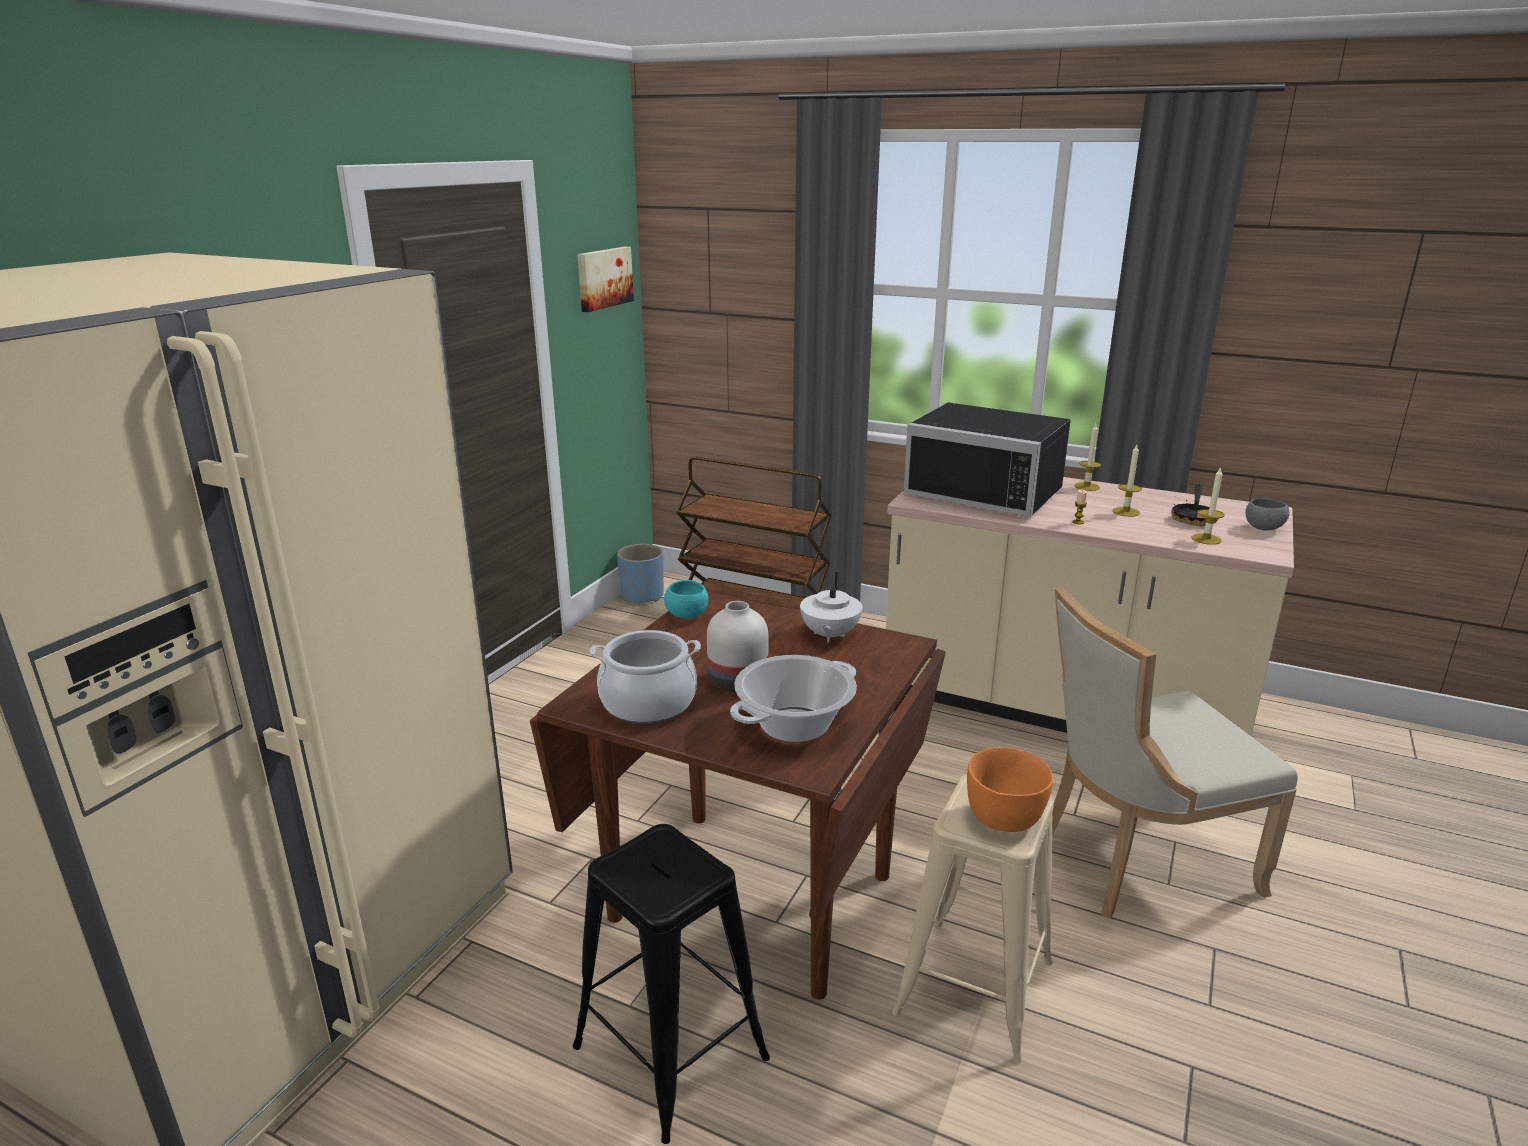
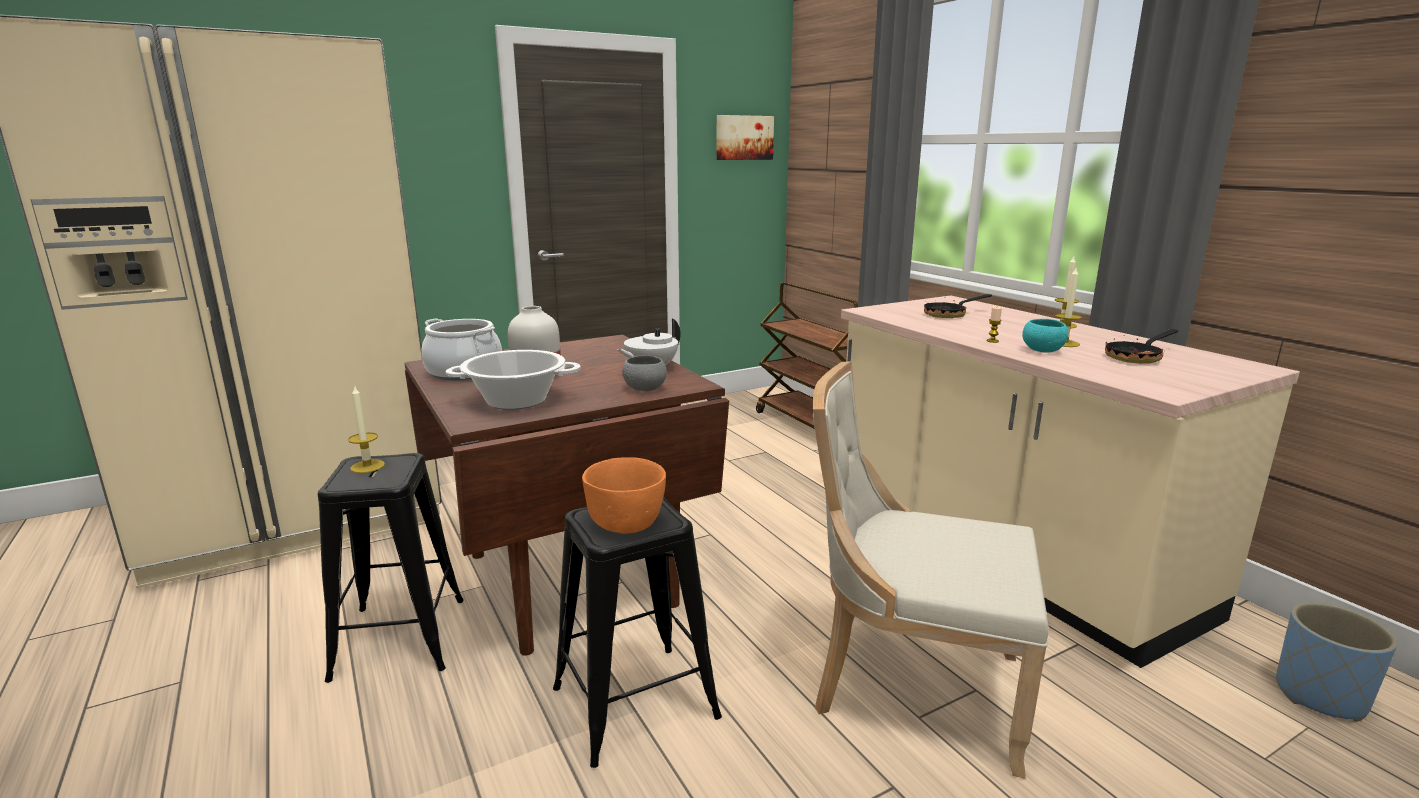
camera: 35 degrees right, 5 degrees down
blue planter [617,544,664,603] -> blue planter moved to [1276,602,1398,722]
turquoise bowl [664,580,709,619] -> turquoise bowl moved to [1022,319,1068,353]
beige stool [892,774,1054,1063] -> black stool [553,497,722,768]
black microwave [903,403,1071,517] -> frying pan [924,293,992,318]
candle [1192,466,1225,545] -> candle moved to [348,385,385,473]
grey bowl [1245,498,1290,530] -> grey bowl moved to [622,356,667,391]

